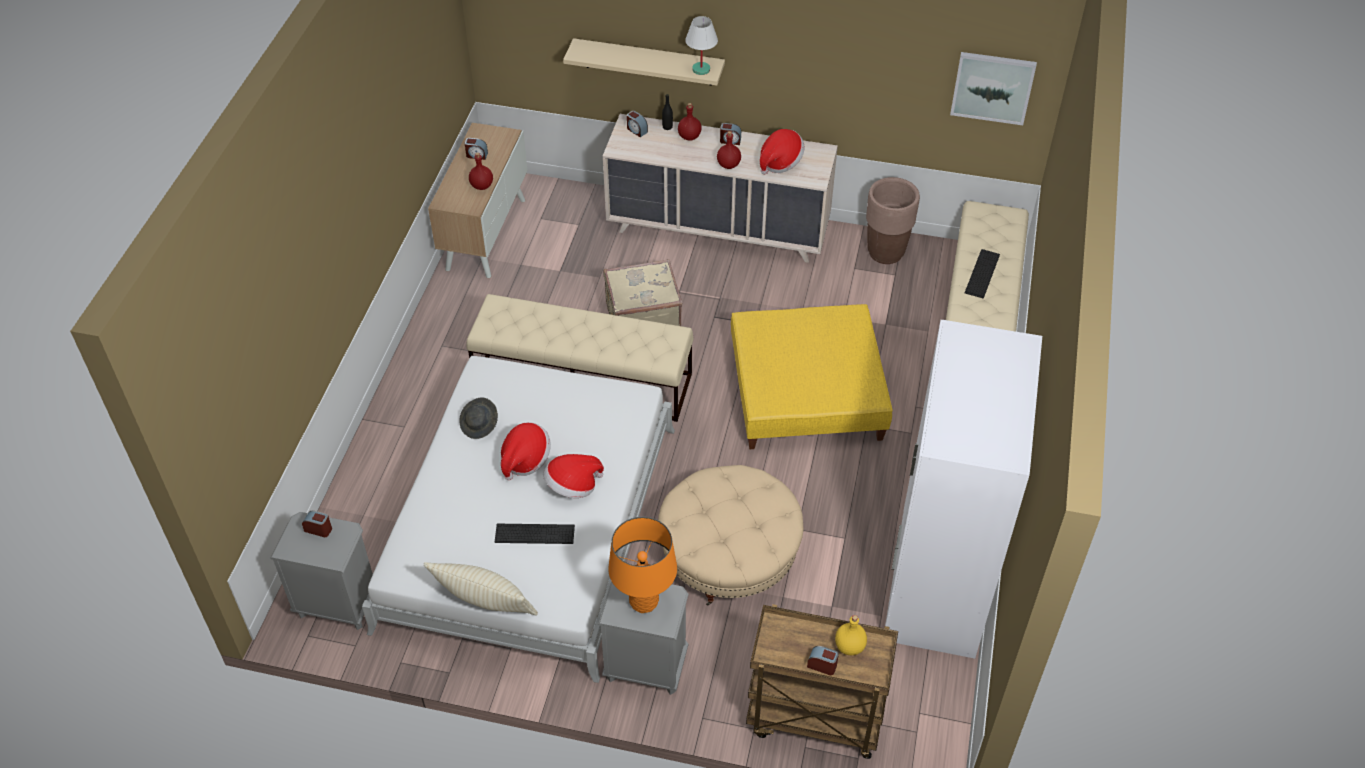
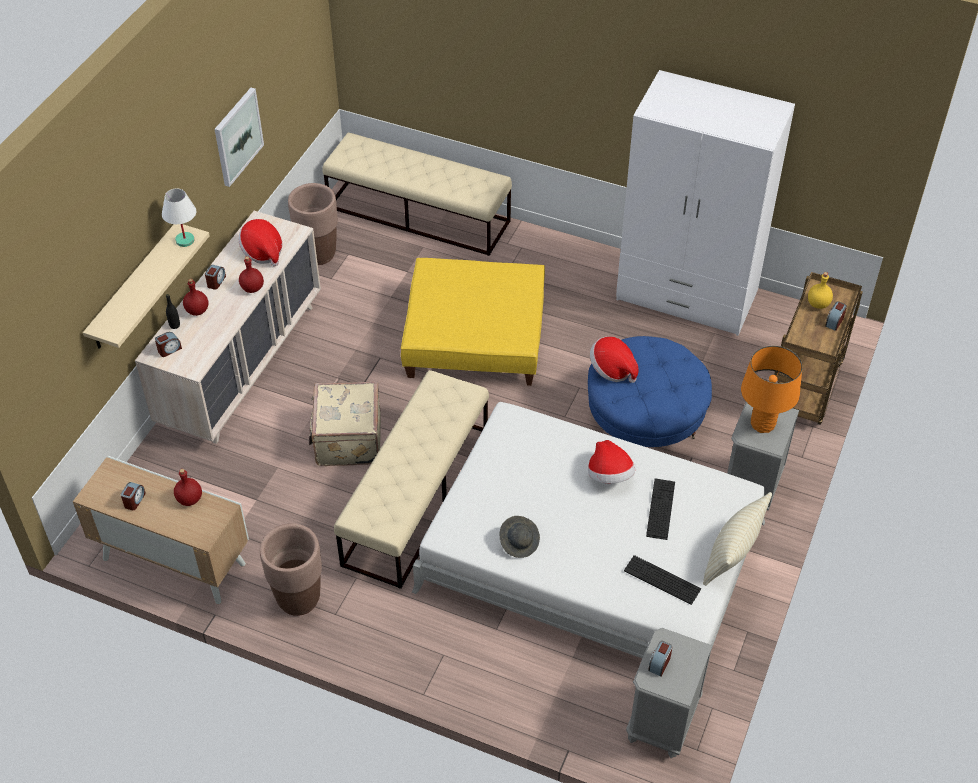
camera: 80 degrees left, 0 degrees up
hat [501,422,551,480] -> hat moved to [590,337,639,383]
beige ottoman [658,465,803,606] -> blue ottoman [588,336,712,447]
picture [950,52,1037,125] -> picture moved to [215,88,264,187]
keyboard [965,249,1000,298] -> keyboard moved to [624,555,701,605]
none -> brown planter [260,523,322,616]

